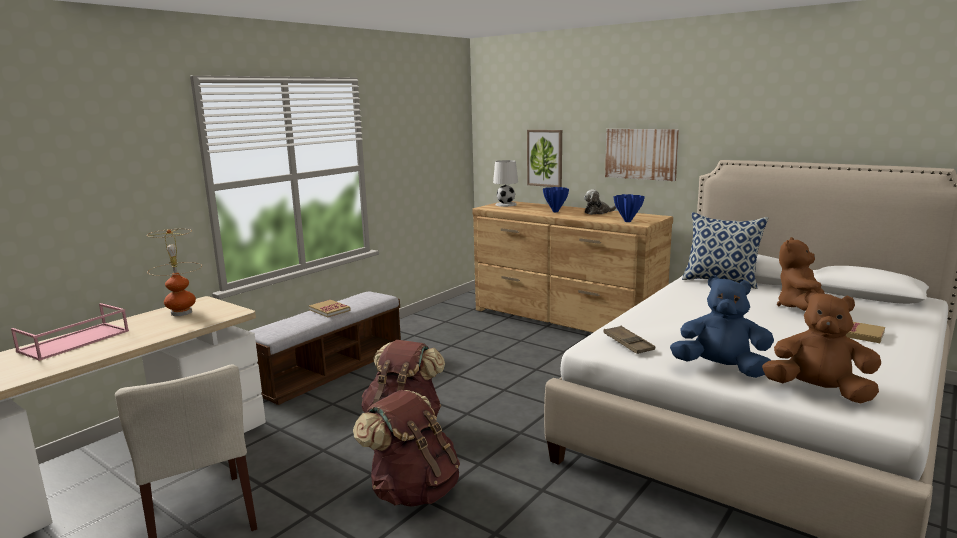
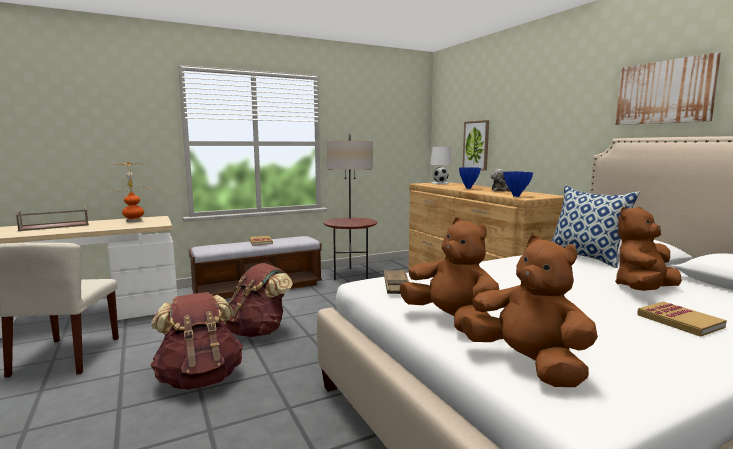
camera: 25 degrees right, 5 degrees down
pink tray [11,303,129,361] -> brown tray [16,206,89,231]
picture [605,129,679,181] -> picture moved to [616,52,721,125]
blue plush toy [670,275,774,378] -> brown plush toy [400,217,499,333]
none -> floor lamp [323,133,377,280]

